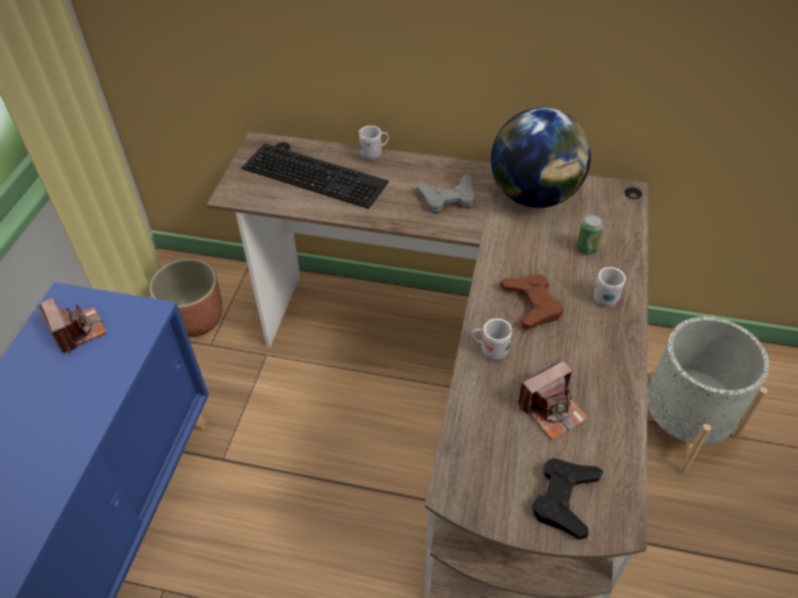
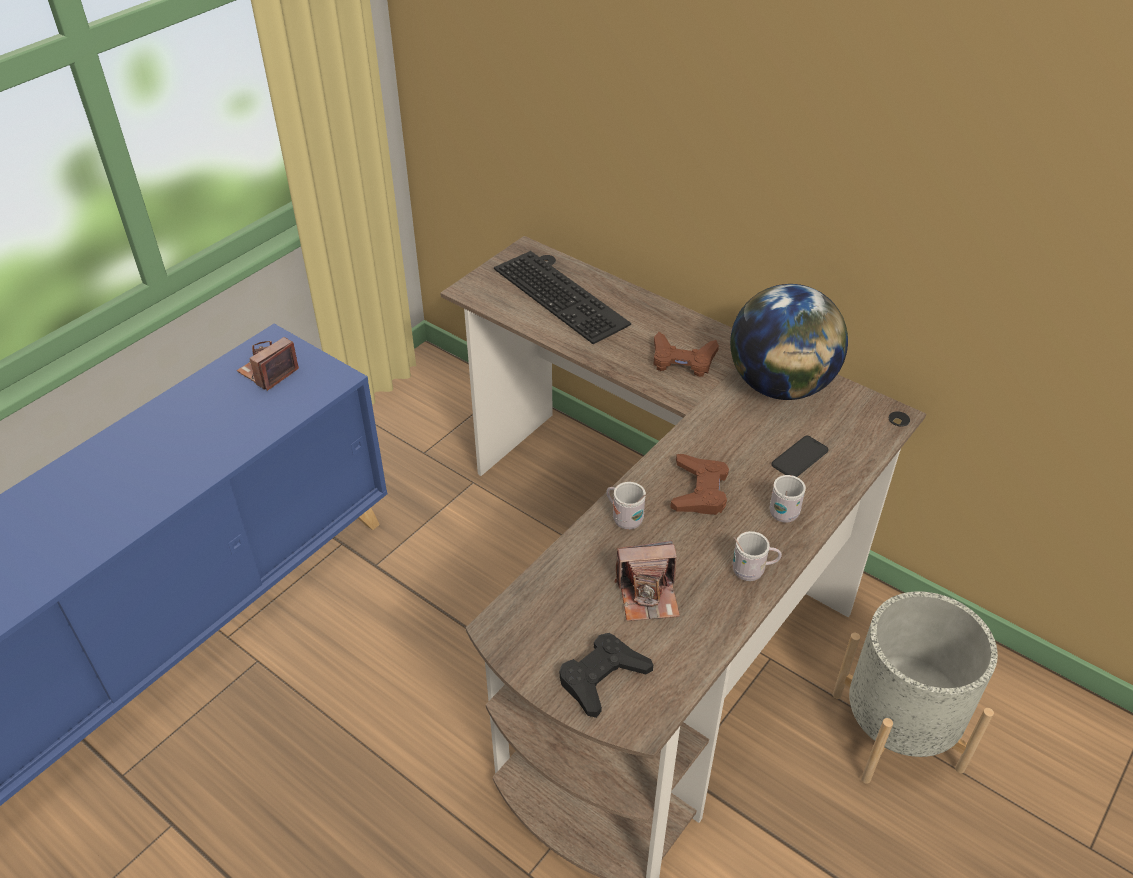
camera: 25 degrees right, 5 degrees down
camera [36,298,107,353] -> camera turned 135 degrees counterclockwise [237,337,299,391]
planter [149,259,223,337] -> none
white mug [357,126,389,160] -> white mug moved to [732,531,782,581]
grey game controller [417,174,475,214] -> brown game controller [653,332,719,377]
can [576,214,604,255] -> phone [771,436,829,477]

